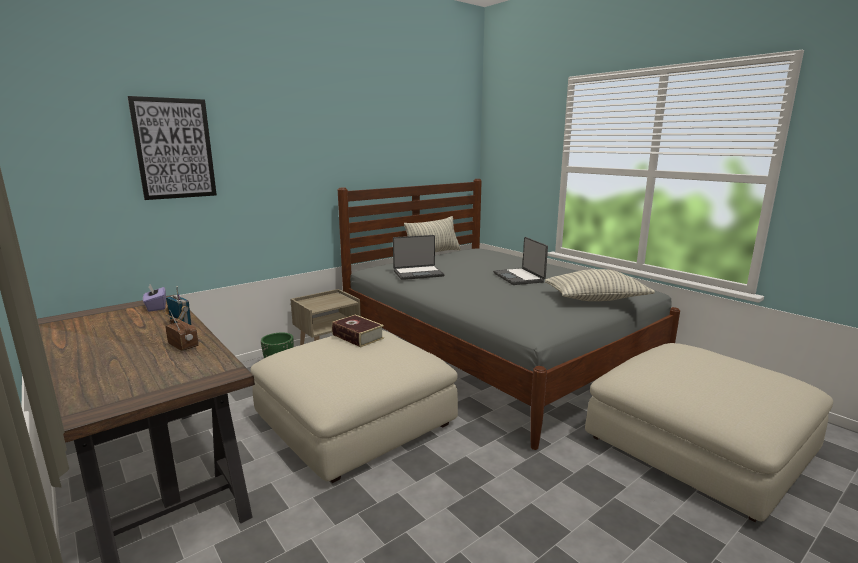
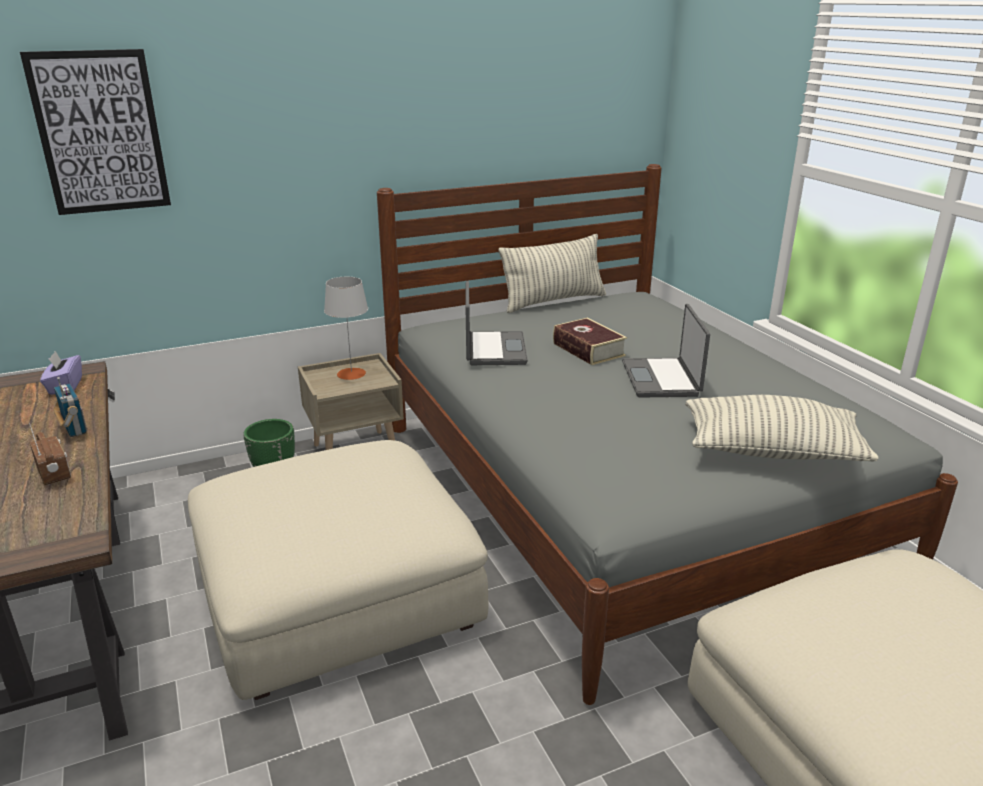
camera: 15 degrees right, 10 degrees up
book [332,314,384,347] -> book moved to [553,318,627,365]
laptop [393,235,445,280] -> laptop turned 90 degrees counterclockwise [465,281,528,365]
none -> grey table lamp [324,277,368,380]

